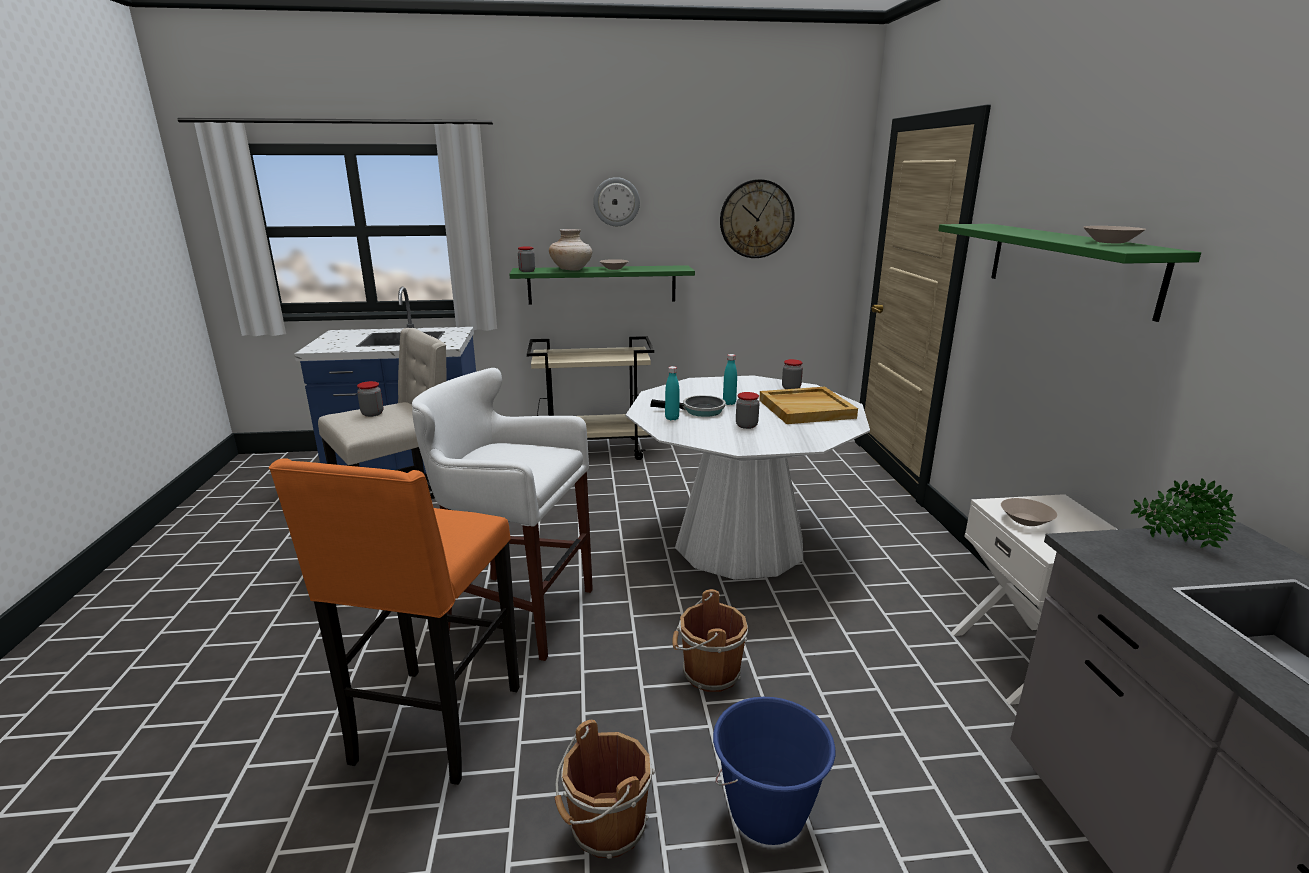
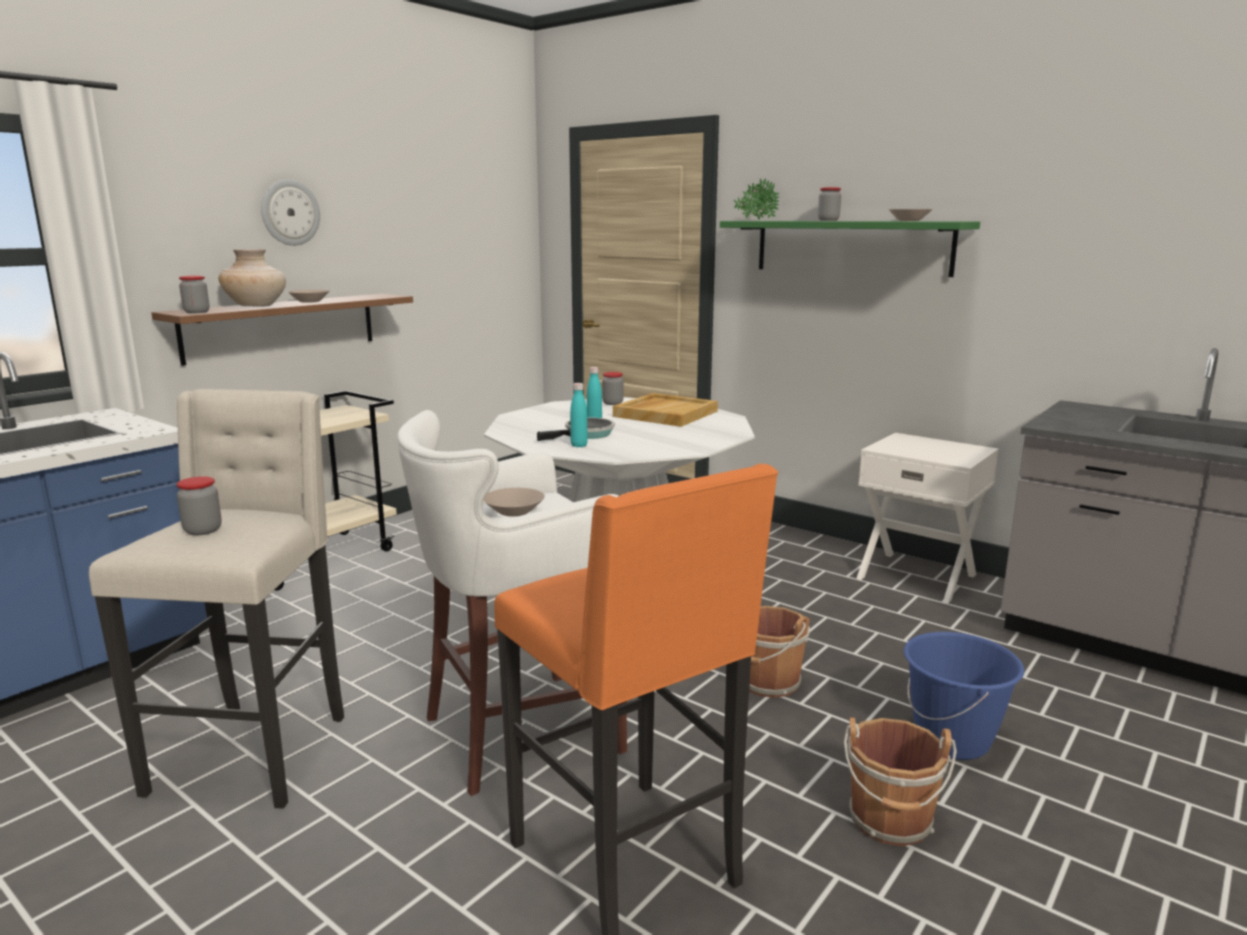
camera: 45 degrees left, 5 degrees down
green shelf [509,265,695,304] -> brown shelf [151,294,413,366]
wall clock [720,179,795,258] -> none
jar [736,392,759,429] -> jar moved to [818,187,841,221]
beige bowl [1001,498,1057,526] -> beige bowl moved to [483,488,545,517]
potted plant [1130,478,1236,548] -> potted plant moved to [734,178,779,221]

